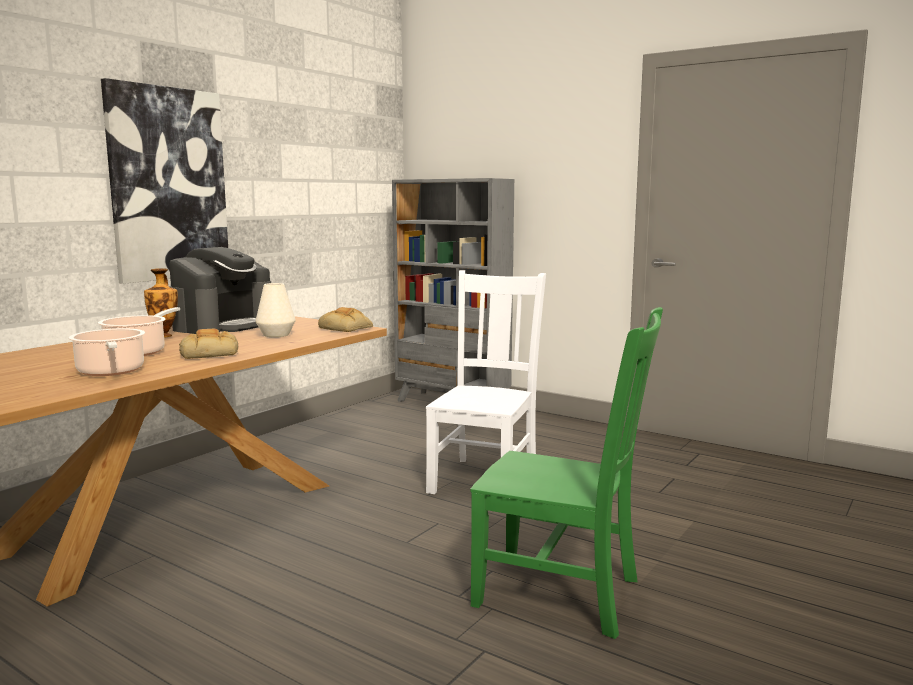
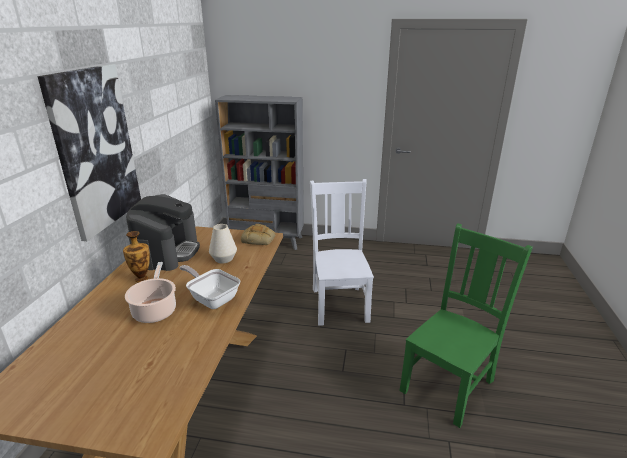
camera: 25 degrees left, 15 degrees up
cooking pot [69,328,145,376] -> none
bread [179,329,239,359] -> frying pan [179,265,241,309]
green chair [470,307,663,639] -> green chair turned 45 degrees counterclockwise [399,223,533,428]

